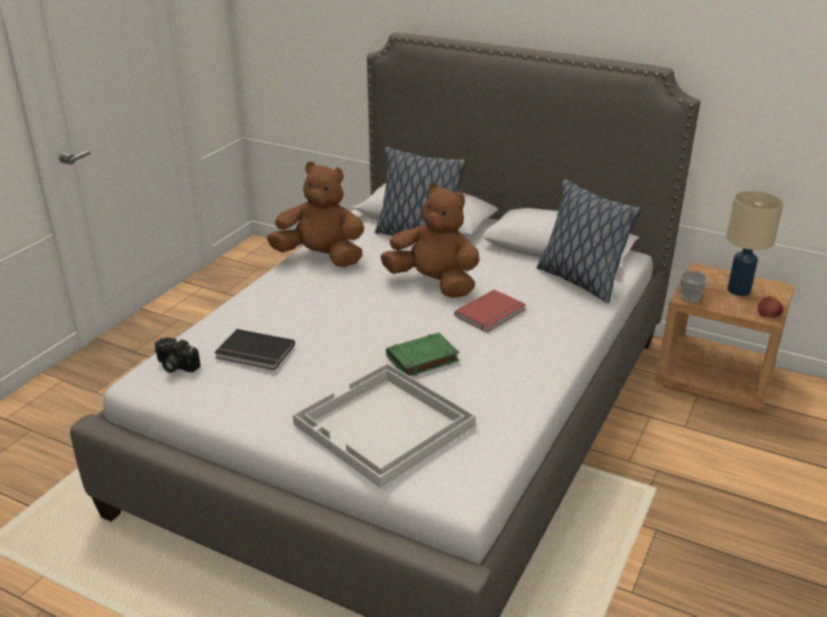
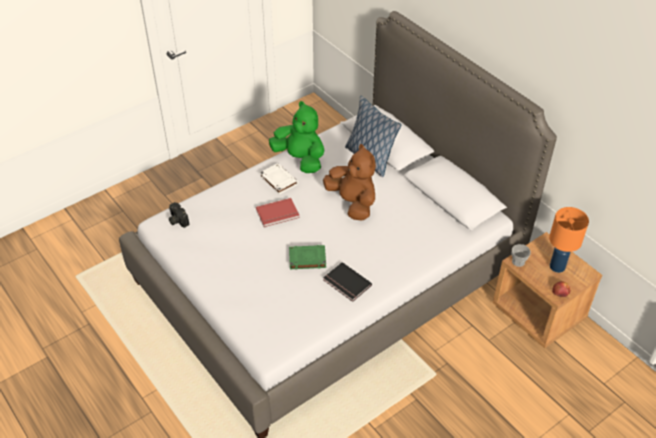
camera: 25 degrees right, 15 degrees up
black book [215,329,295,370] -> black book moved to [323,262,372,302]
brown plush toy [267,161,364,267] -> green plush toy [269,101,324,173]
white tray [293,363,476,488] -> none
red book [454,290,526,332] -> red book moved to [256,198,300,227]
pillow [537,179,641,303] -> none
beige table lamp [726,191,784,296] -> orange table lamp [549,207,589,273]
none -> white book [260,163,298,195]

